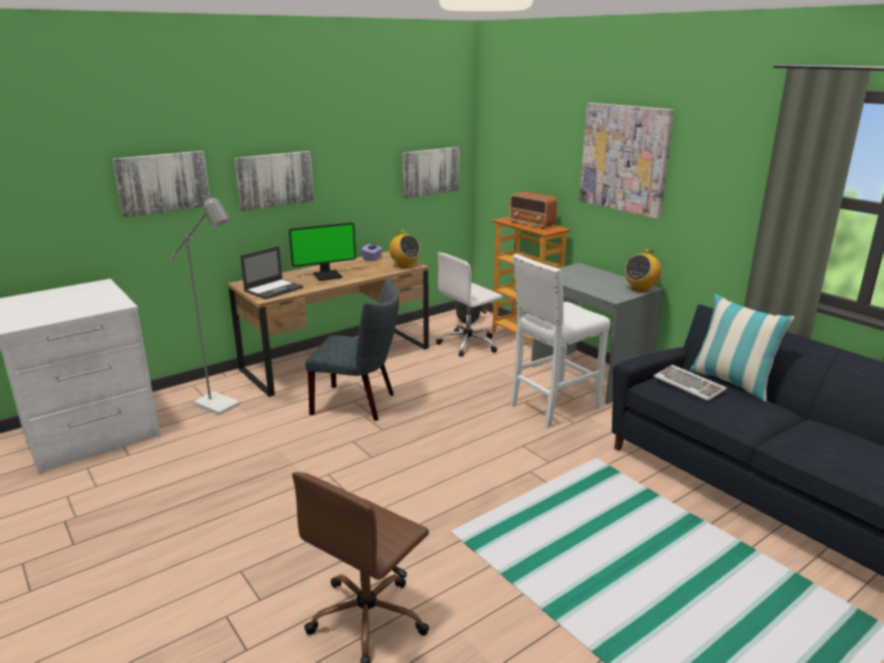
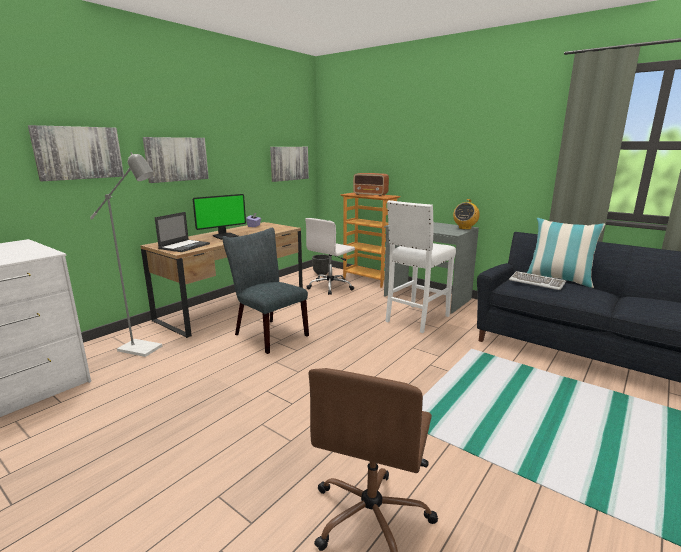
camera: 15 degrees left, 5 degrees down
grey chair [305,278,399,421] -> grey chair turned 135 degrees counterclockwise [222,228,309,354]
radio [388,230,420,268] -> none
picture [579,103,674,218] -> none

